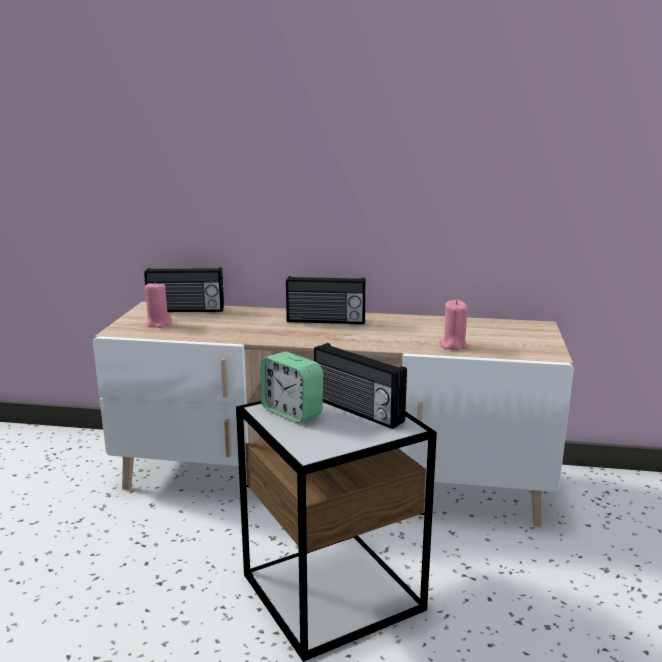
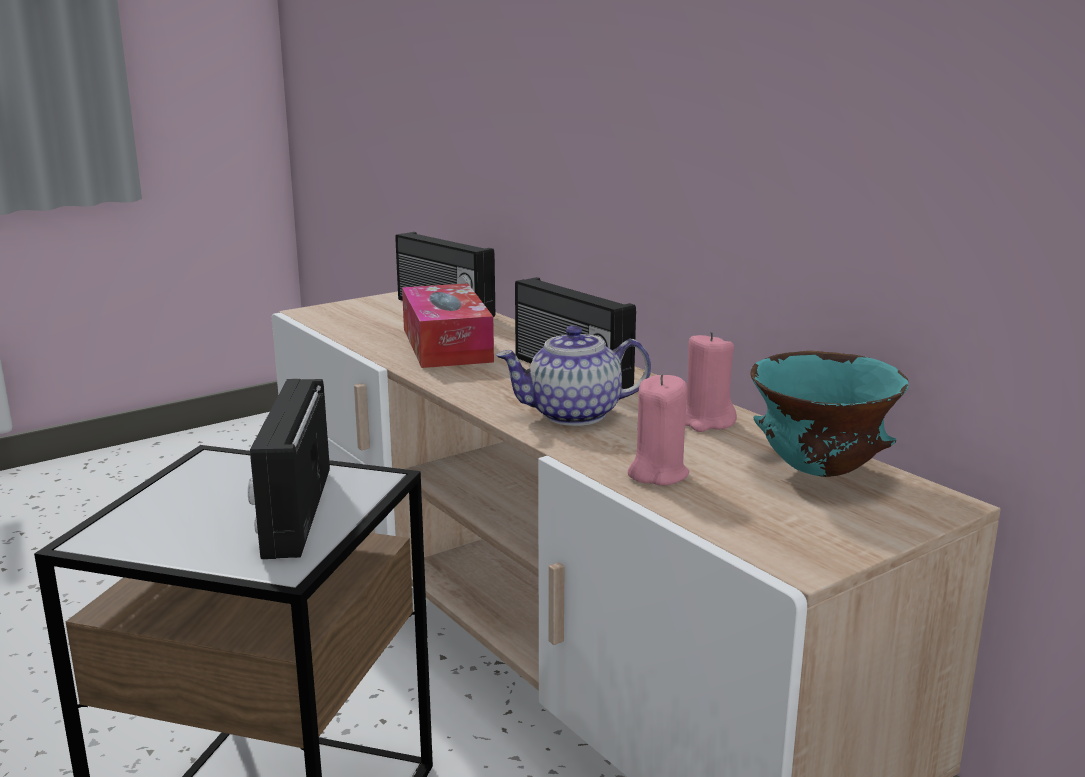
camera: 45 degrees right, 0 degrees up
pink candle [145,281,172,328] -> pink candle moved to [685,332,737,432]
alarm clock [260,351,323,423] -> none
none -> tissue box [402,283,494,368]
none -> teapot [496,325,651,426]
none -> turquoise bowl [750,351,909,477]

